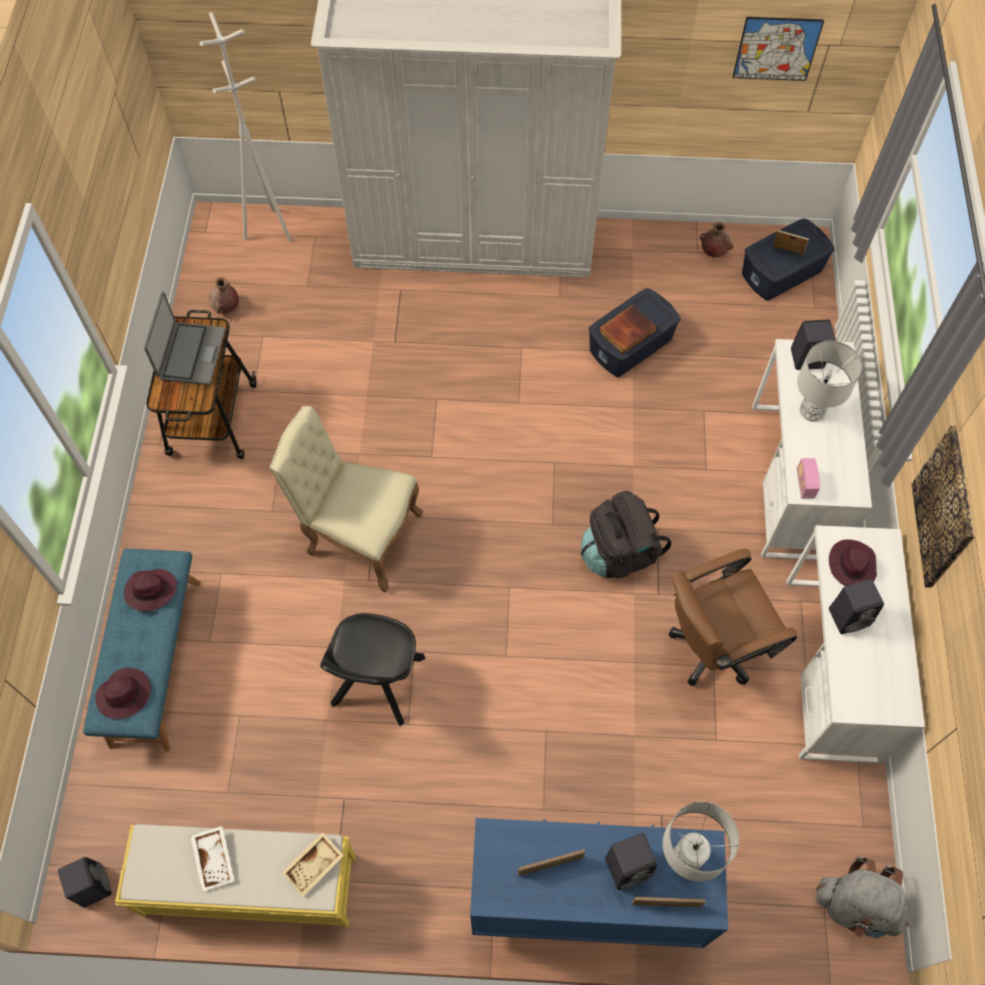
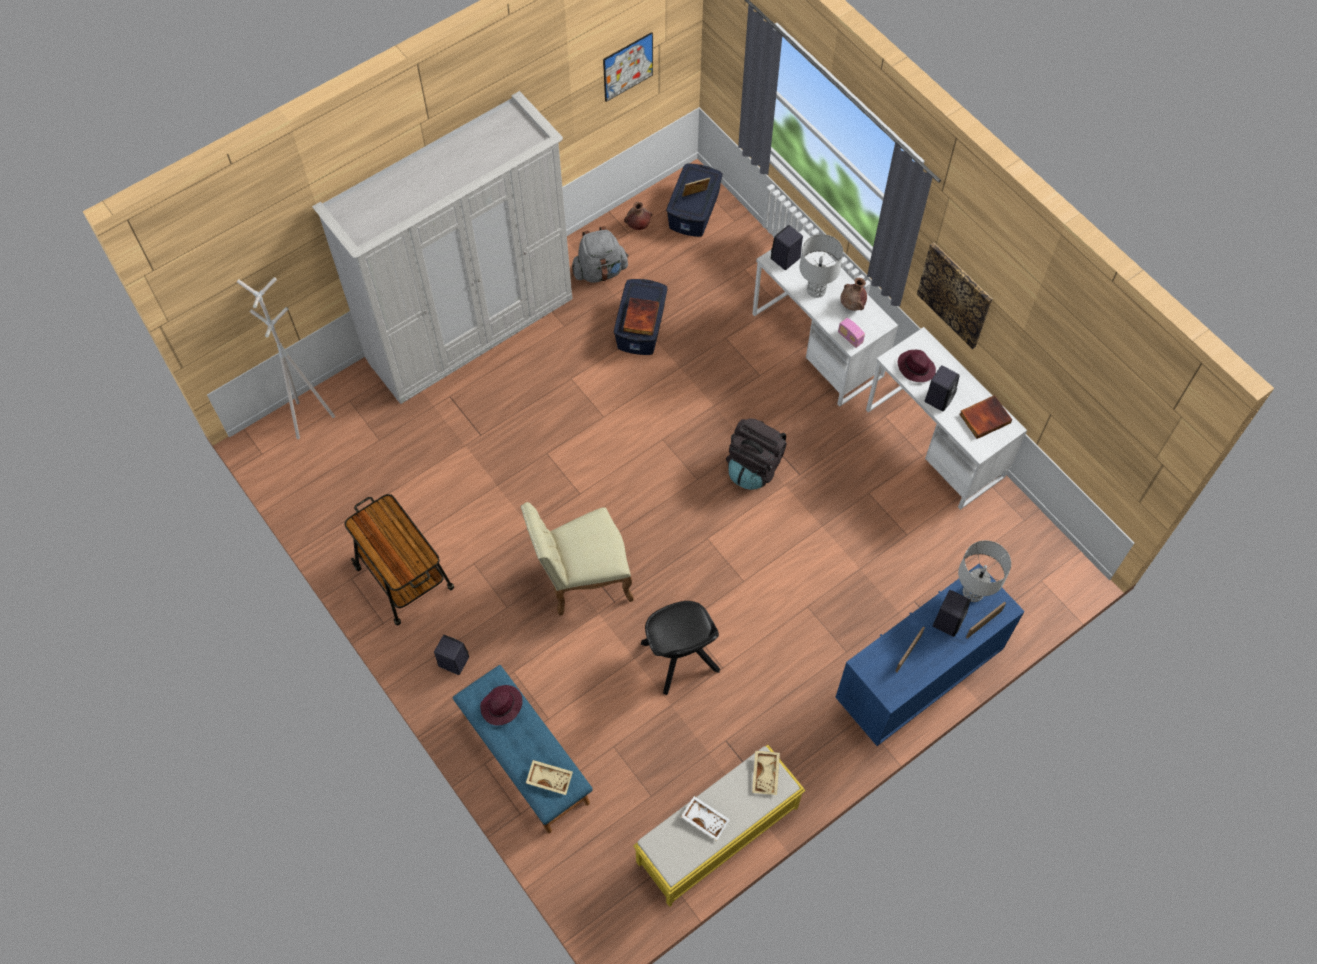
camera: 40 degrees left, 0 degrees up
black speaker [58,857,112,908] -> black speaker moved to [434,635,469,675]
purple hat [95,668,151,719] -> beige tray [526,760,573,795]
laptop [144,291,226,385] -> none
brown vase [209,277,239,313] -> brown vase moved to [840,278,867,311]
brown office chair [669,549,797,686] -> none
grey backpack [816,856,909,938] -> grey backpack moved to [572,226,629,283]
none -> book [960,395,1012,439]

